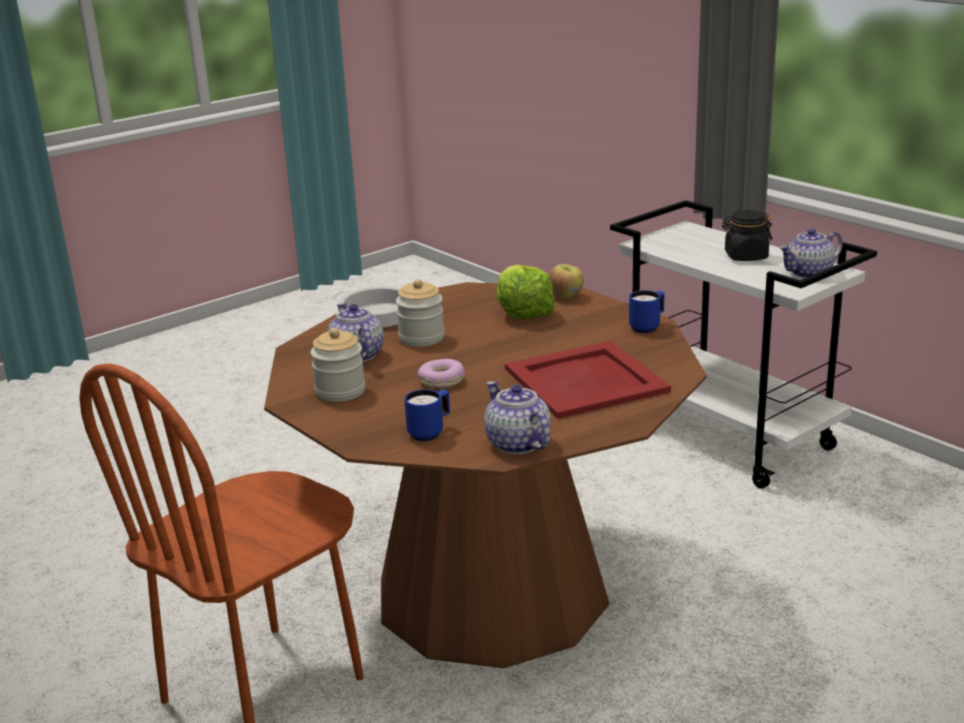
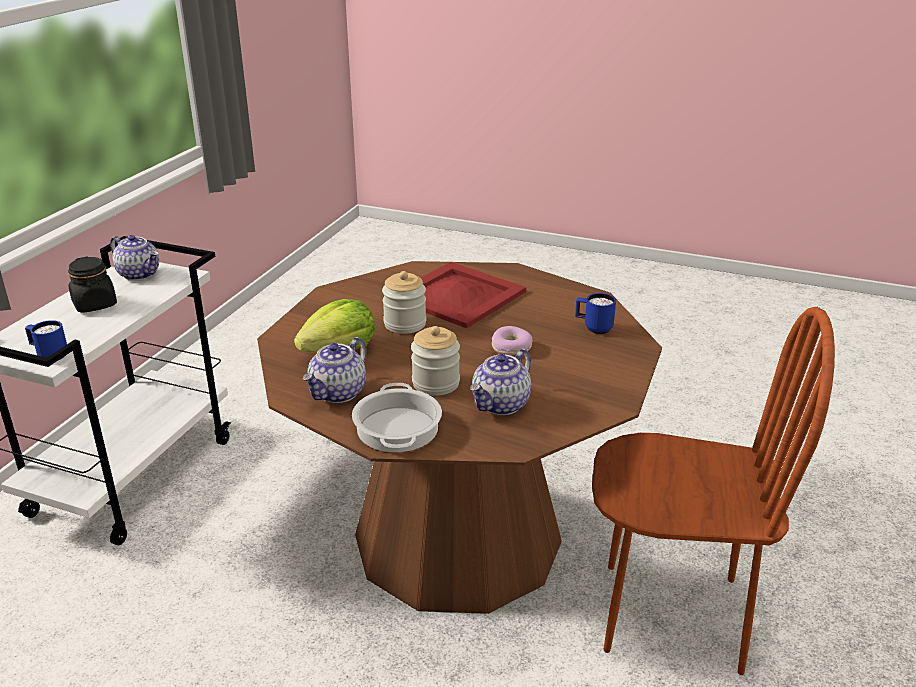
camera: 120 degrees left, 5 degrees up
jar [310,328,365,402] -> jar moved to [382,271,426,334]
teapot [484,381,551,454] -> teapot moved to [303,337,367,403]
apple [549,264,584,299] -> none
blue mug [629,290,665,333] -> blue mug moved to [25,320,67,360]

